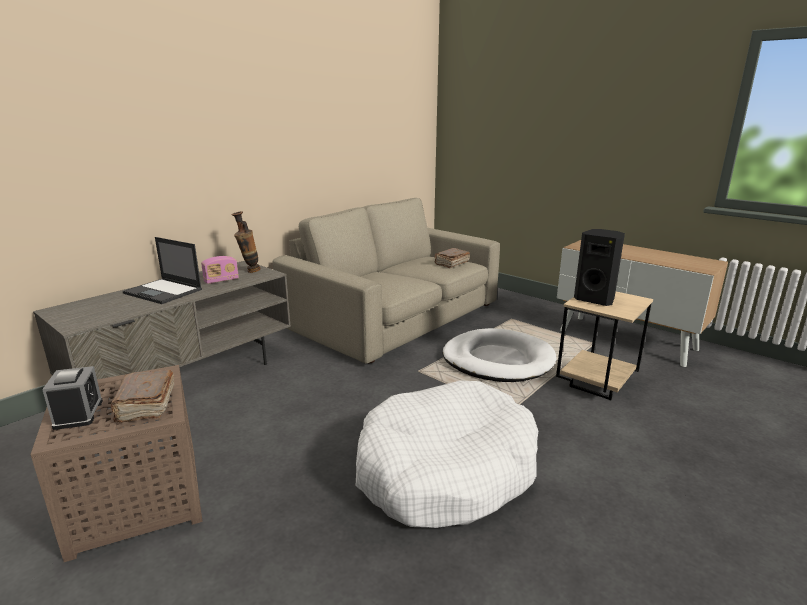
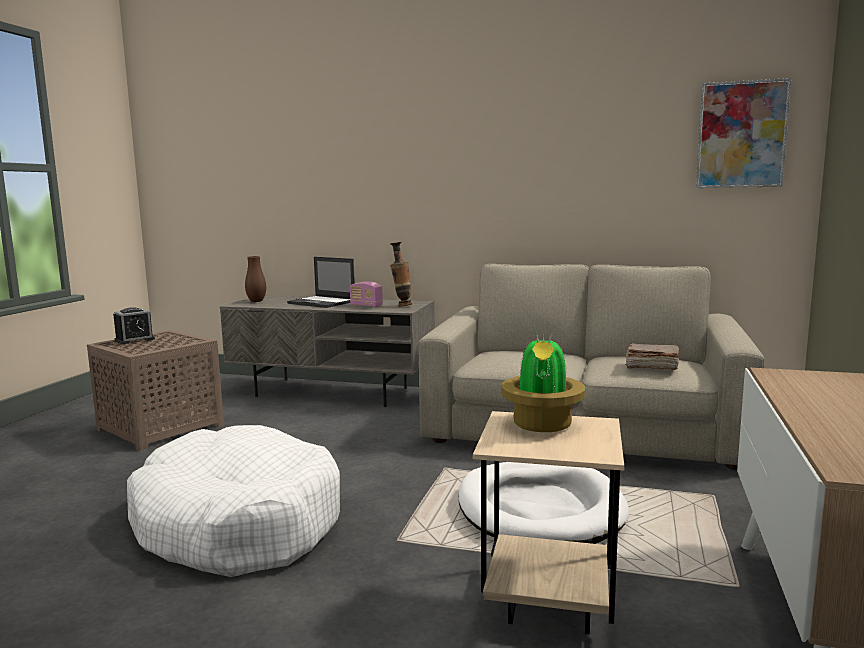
camera: 65 degrees right, 10 degrees down
brown book [111,370,174,422] -> none
laptop [123,237,202,304] -> laptop turned 60 degrees counterclockwise [287,257,355,308]
black speaker [574,229,625,306] -> potted plant [501,332,586,432]
none -> brown vase [245,256,266,302]
none -> picture [696,78,791,188]

